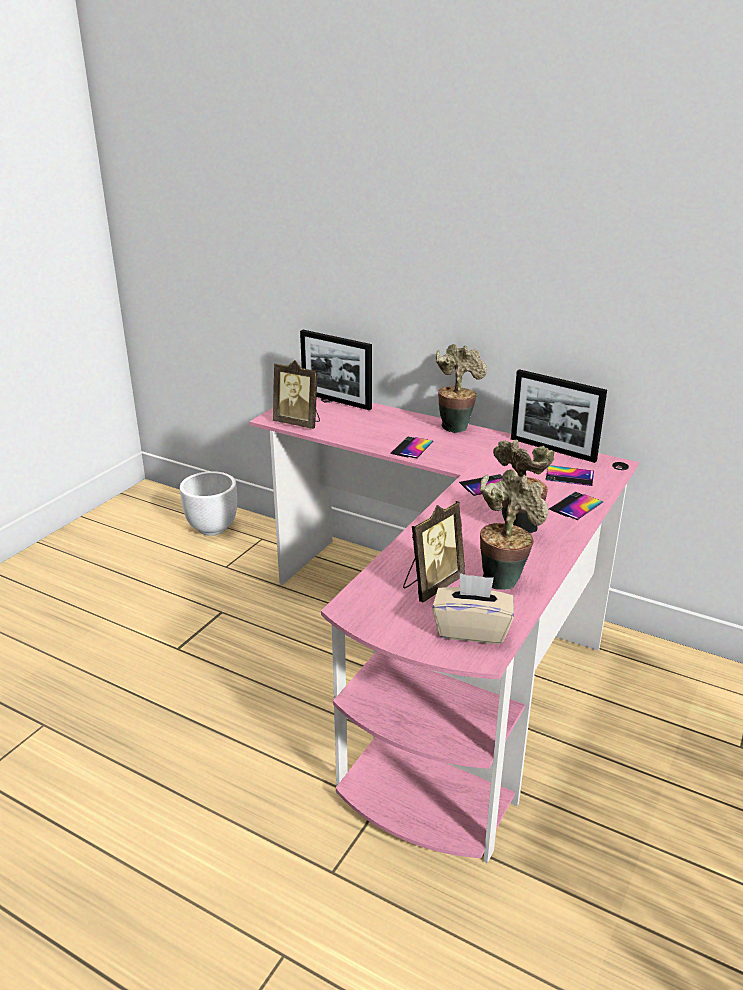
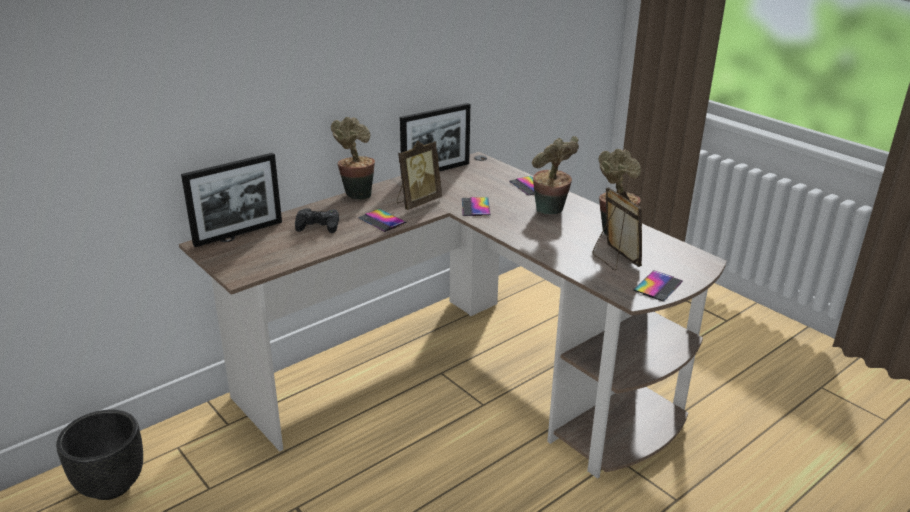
camera: 70 degrees left, 0 degrees up
white planter [180,471,237,536] -> black planter [56,410,143,500]
pink desk [249,397,639,863] -> brown desk [179,152,727,479]
picture frame [273,360,320,429] -> picture frame moved to [397,141,442,210]
beige tissue box [432,573,514,644] -> none
phone [545,465,594,486] -> phone moved to [633,270,683,302]
none -> black game controller [295,208,339,233]

